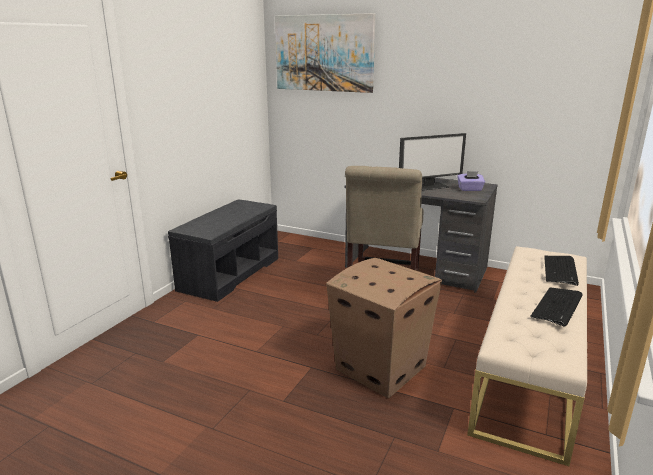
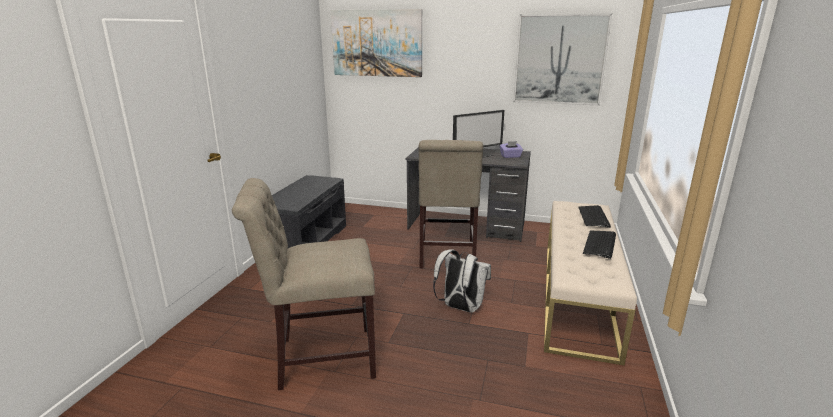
camera: 10 degrees left, 0 degrees up
cardboard box [326,258,442,398] -> white backpack [433,249,491,312]
none -> beige chair [232,178,376,390]
none -> picture [513,13,612,105]

